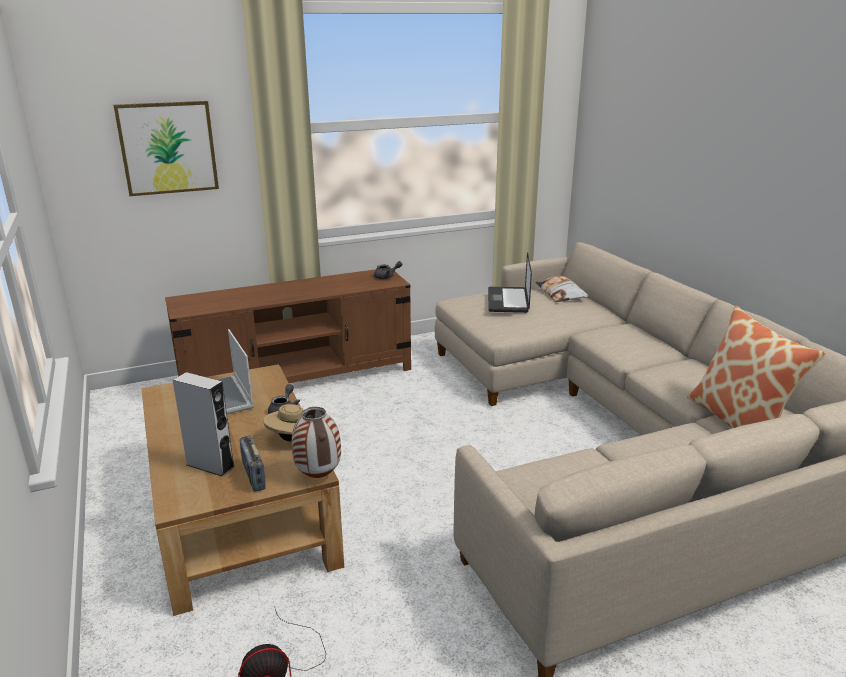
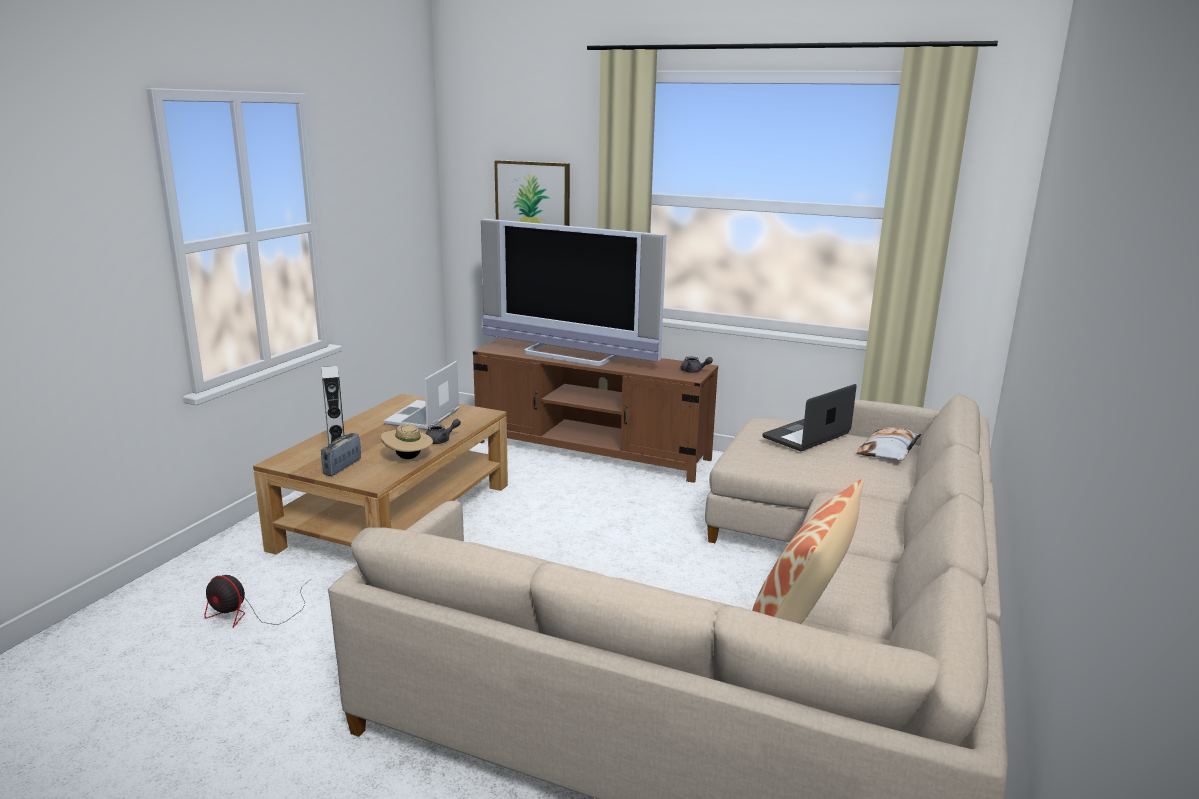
camera: 45 degrees right, 5 degrees down
vase [292,407,341,478] -> none
none -> television [481,219,667,366]

